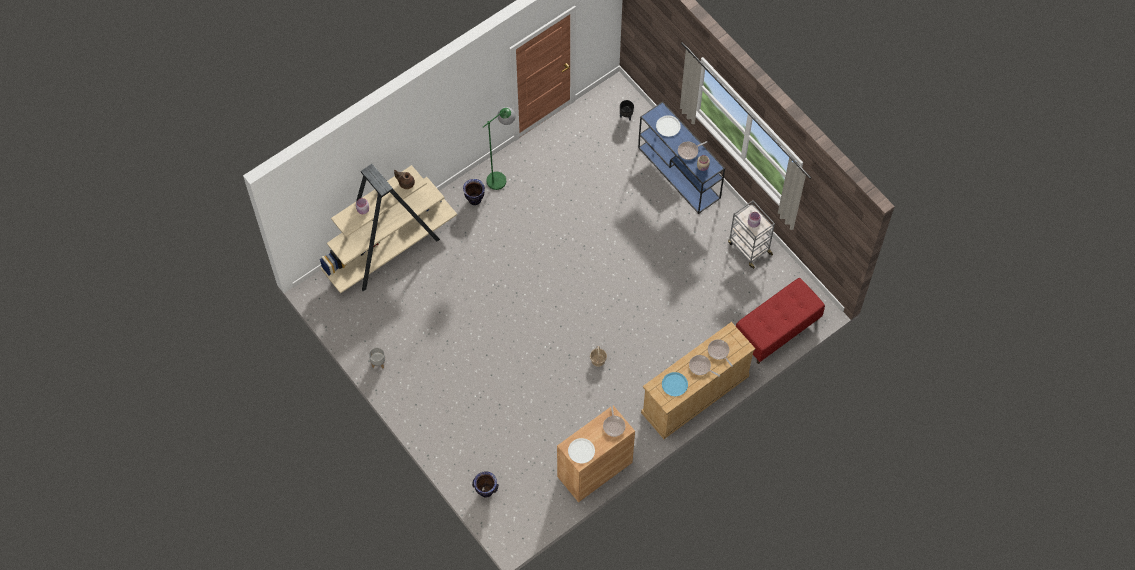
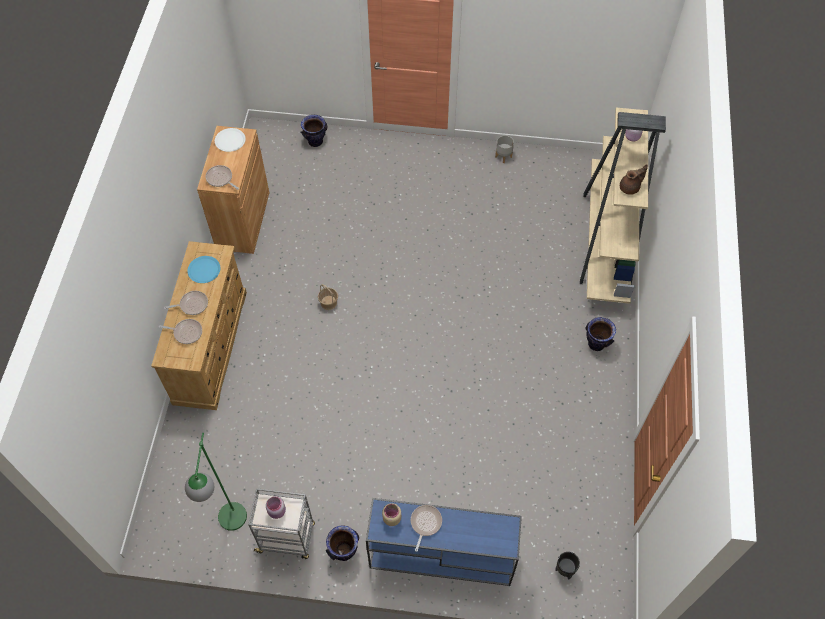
camera: 135 degrees right, 5 degrees down
green floor lamp [483,107,516,190] -> green floor lamp moved to [185,433,247,531]
white plate [656,115,681,137] -> none
red bench [736,278,825,364] -> none
none -> vase [326,525,359,561]

